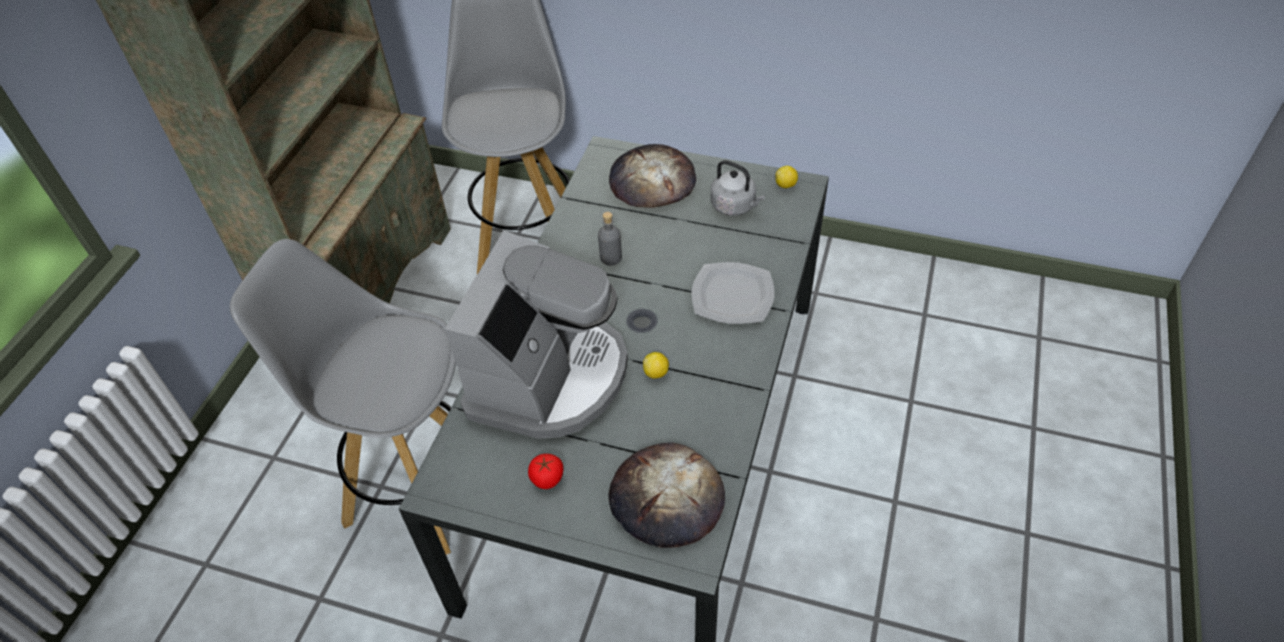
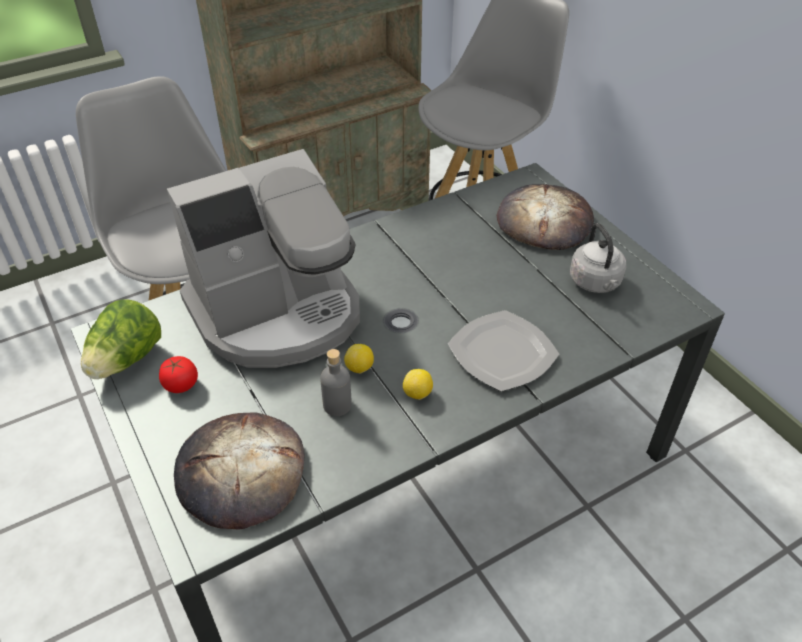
camera: 40 degrees right, 5 degrees down
grey bottle [598,212,622,266] -> grey bottle moved to [320,349,352,416]
lemon [775,166,798,188] -> lemon moved to [403,369,433,400]
none -> lettuce [81,299,161,379]

